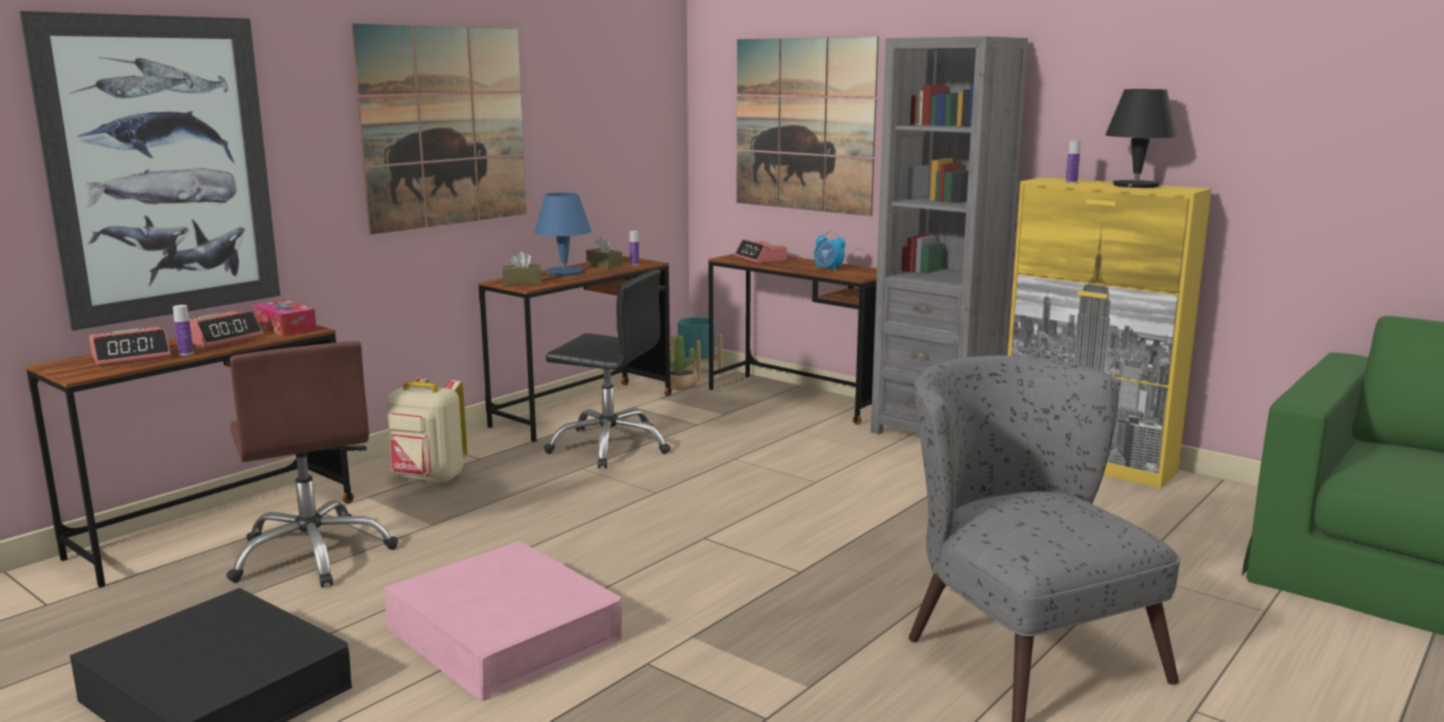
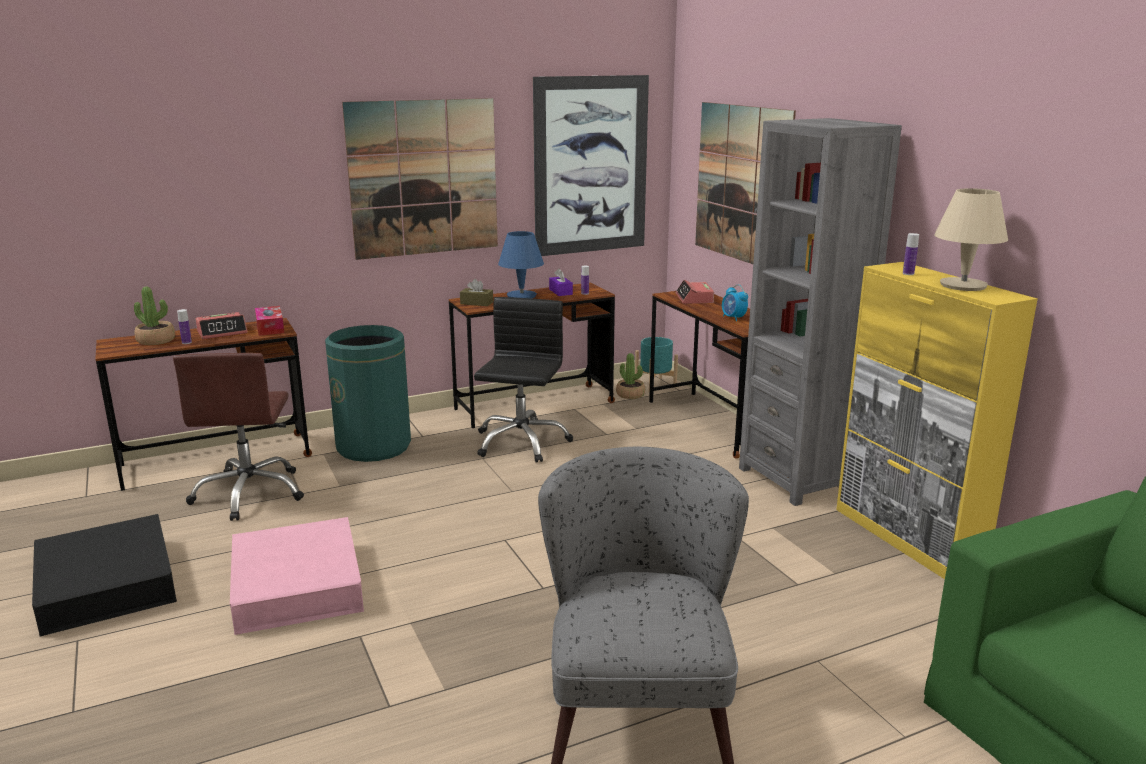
camera: 25 degrees right, 5 degrees up
picture [19,11,280,331] -> picture moved to [533,75,649,256]
alarm clock [89,327,171,366] -> potted plant [134,287,175,345]
beige backpack [386,377,467,484] -> green trash can [325,325,411,462]
black office chair [544,269,671,469] -> black office chair turned 120 degrees counterclockwise [474,297,573,463]
brown tissue box [586,237,622,269] -> purple tissue box [549,268,573,296]
black table lamp [1105,89,1178,188] -> beige table lamp [934,188,1008,291]

